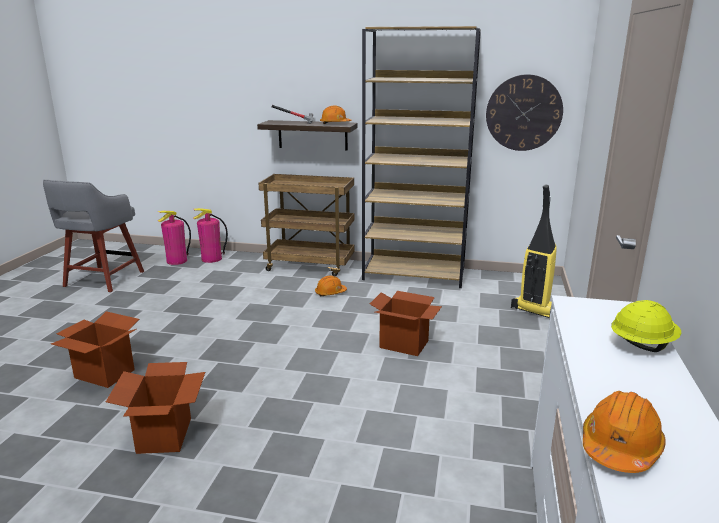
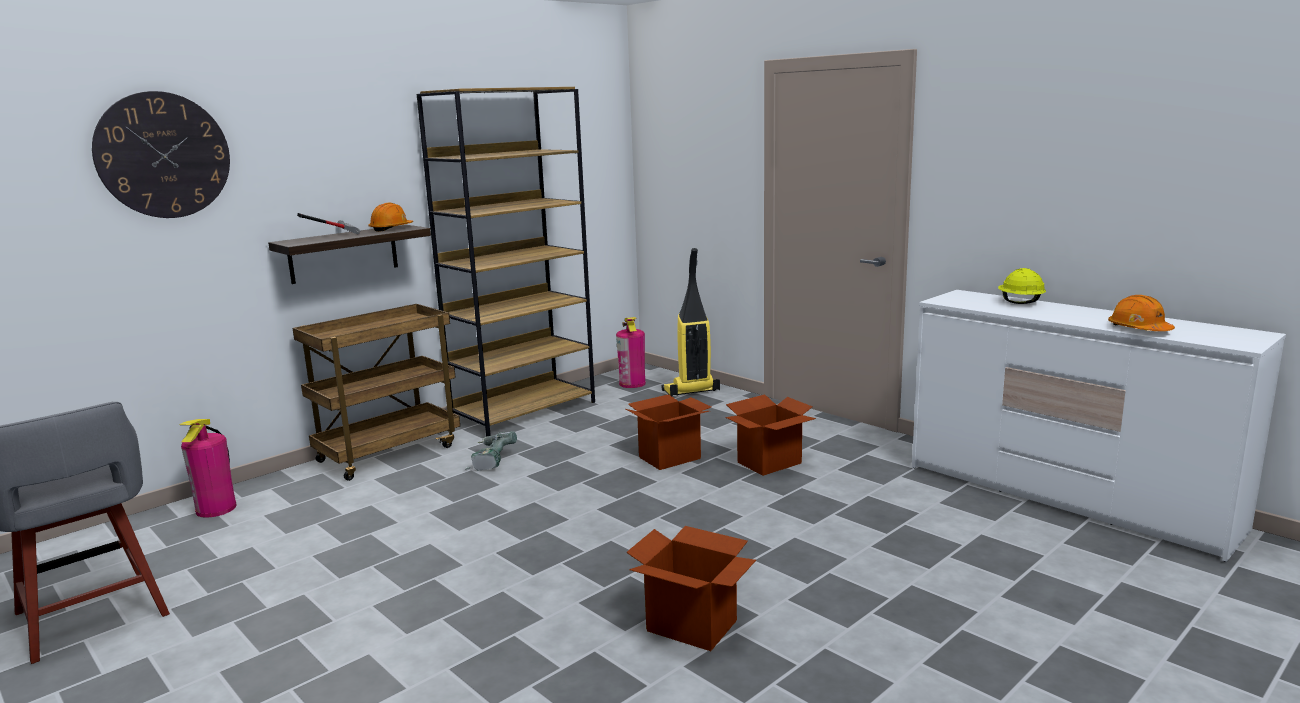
camera: 55 degrees left, 5 degrees down
cardboard box [51,311,139,388] -> cardboard box moved to [725,394,816,476]
fire extinguisher [157,211,191,265] -> fire extinguisher moved to [616,317,646,388]
orange hard hat [315,276,347,296] -> power drill [465,431,517,470]
wall clock [486,74,563,151] -> wall clock moved to [92,91,230,218]

